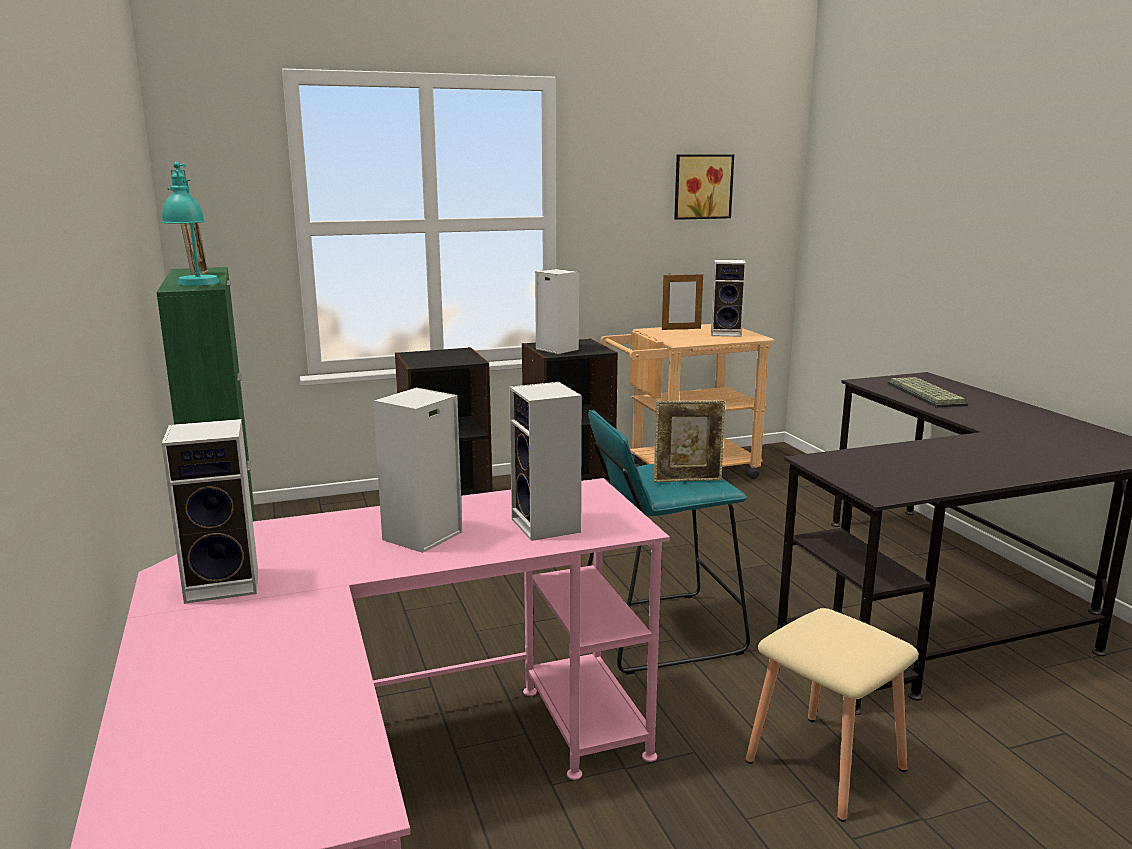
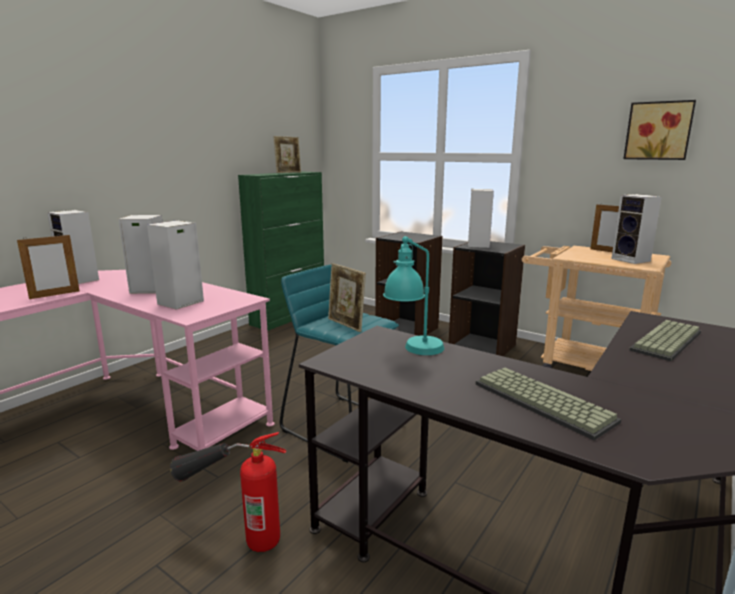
camera: 55 degrees right, 0 degrees up
turquoise table lamp [162,162,219,286] -> turquoise table lamp moved to [383,236,444,355]
beige stool [746,608,919,822] -> fire extinguisher [170,432,286,552]
none -> picture frame [17,235,80,299]
none -> keyboard [475,367,621,440]

